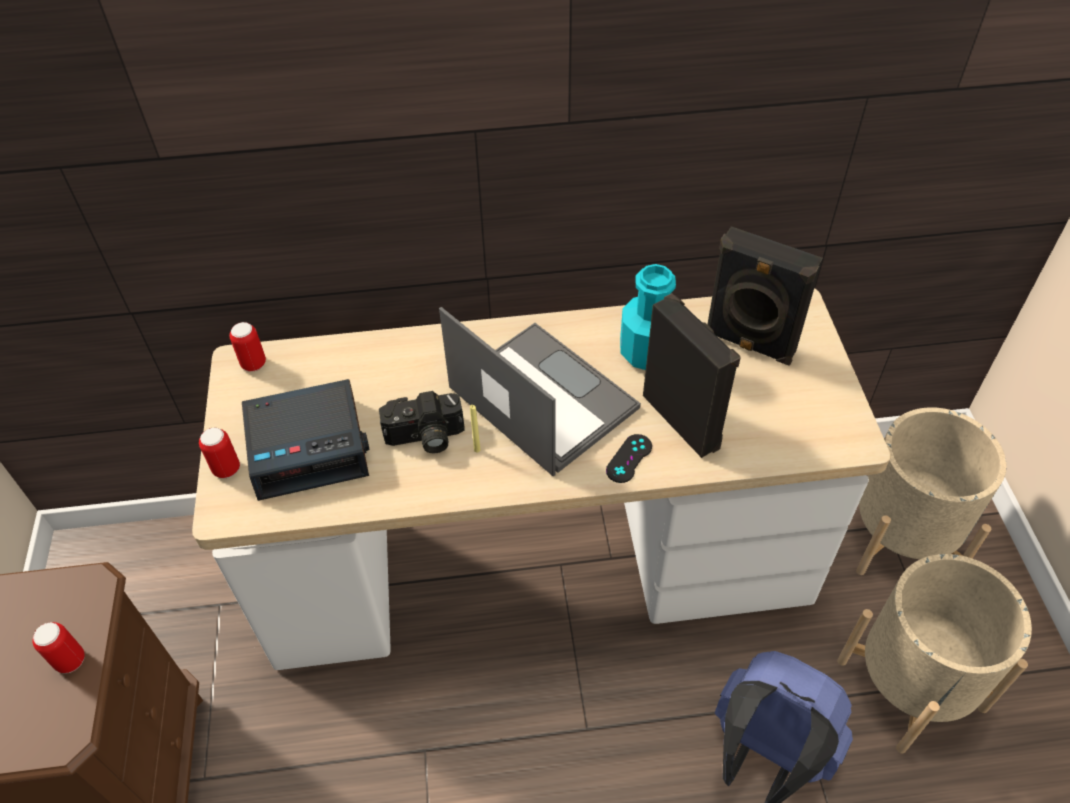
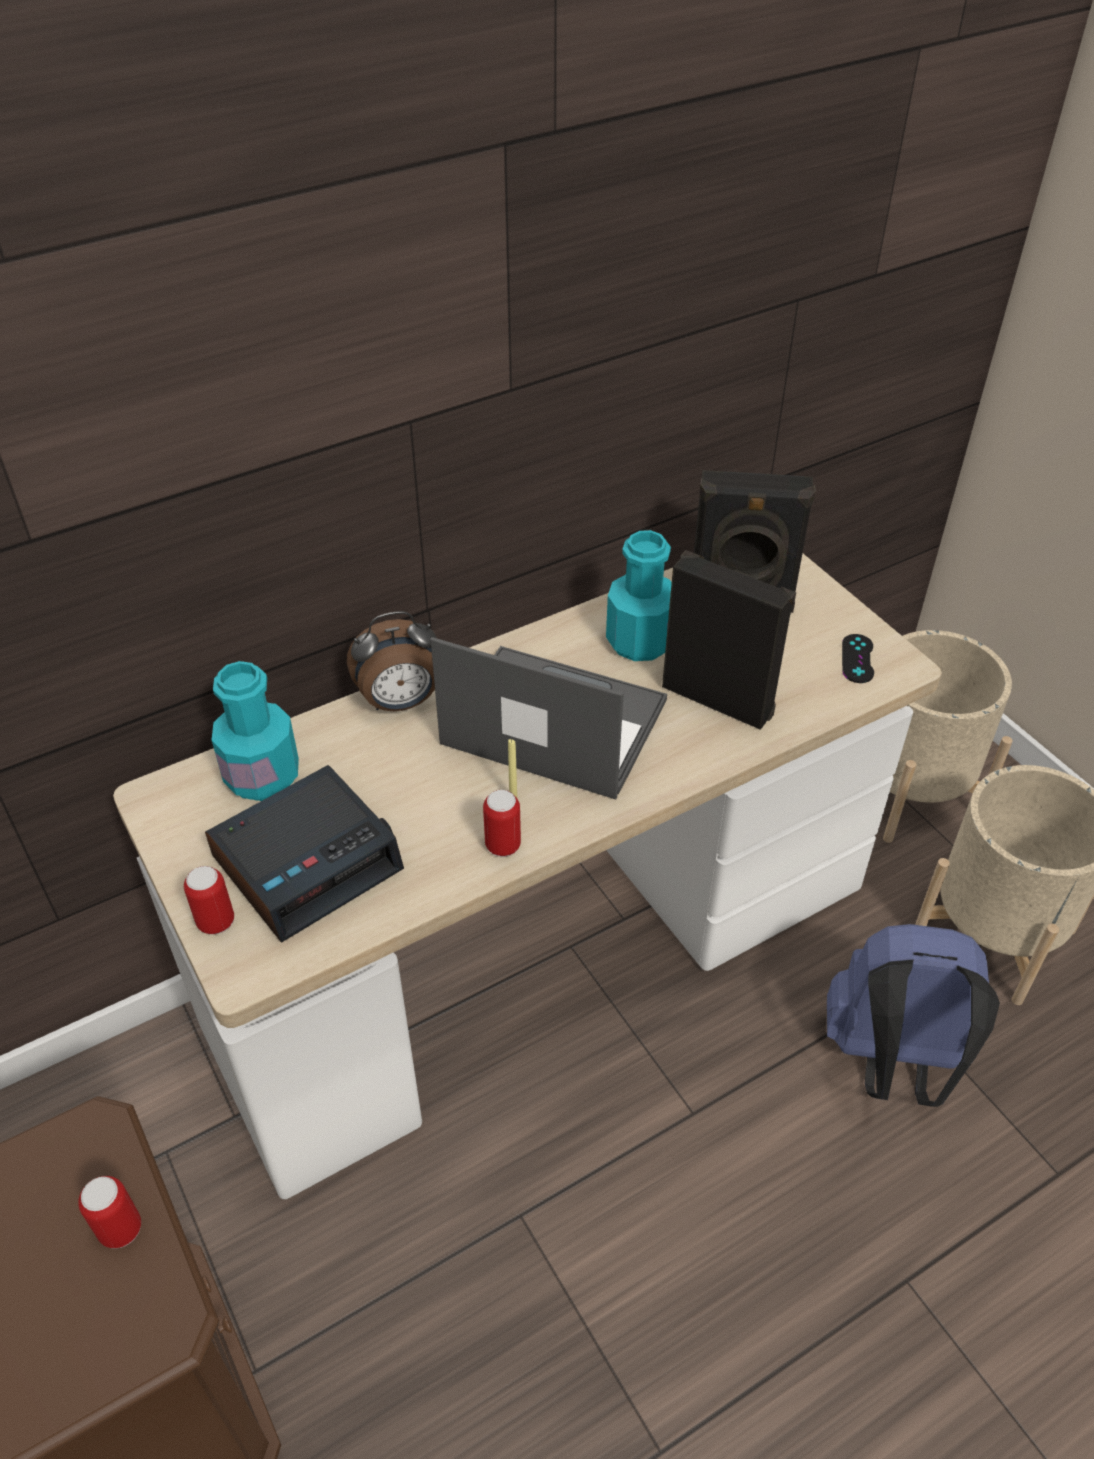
camera: 25 degrees left, 5 degrees down
can [230,322,266,372] -> can moved to [483,790,521,857]
camera [379,391,465,454] -> none
black game controller [606,434,652,483] -> black game controller moved to [842,634,874,683]
none -> turquoise bottle [212,661,299,801]
none -> alarm clock [347,611,436,711]

